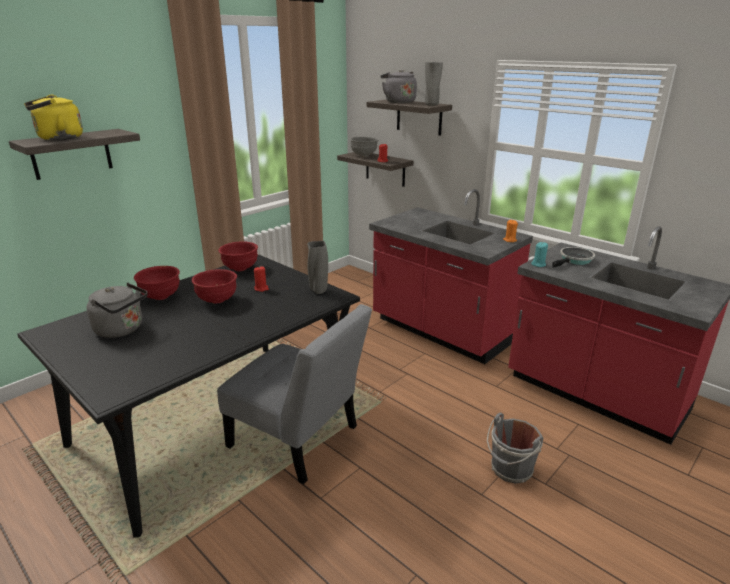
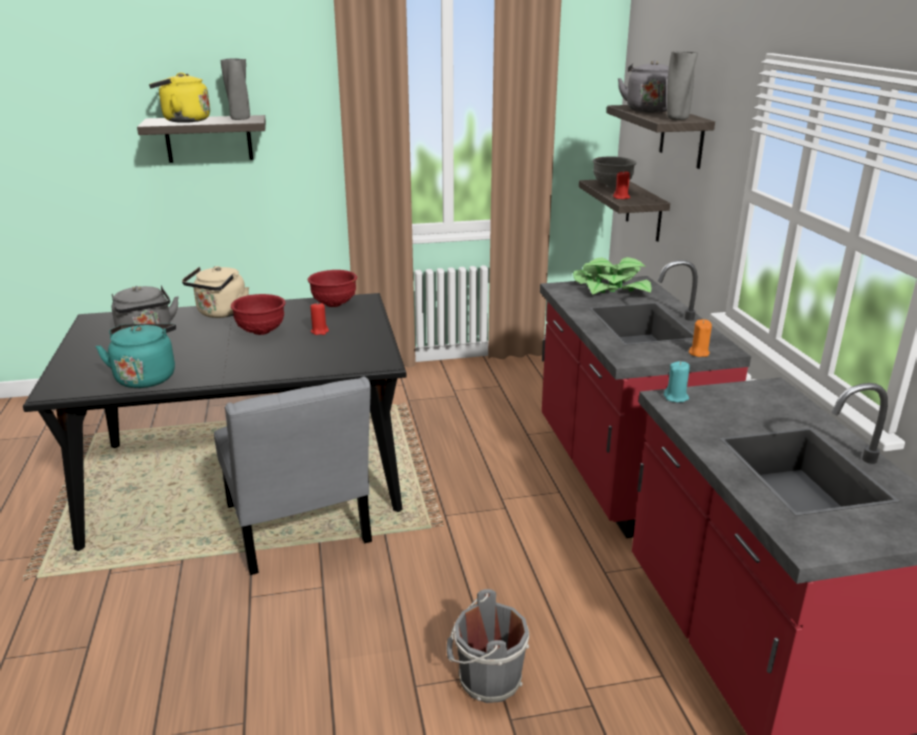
camera: 35 degrees right, 0 degrees up
red bowl [134,266,180,300] -> beige kettle [182,266,249,318]
grey vase [307,241,328,294] -> grey vase moved to [221,58,250,120]
frying pan [552,247,595,268] -> none
none -> turquoise kettle [96,324,176,388]
none -> potted plant [573,257,652,295]

